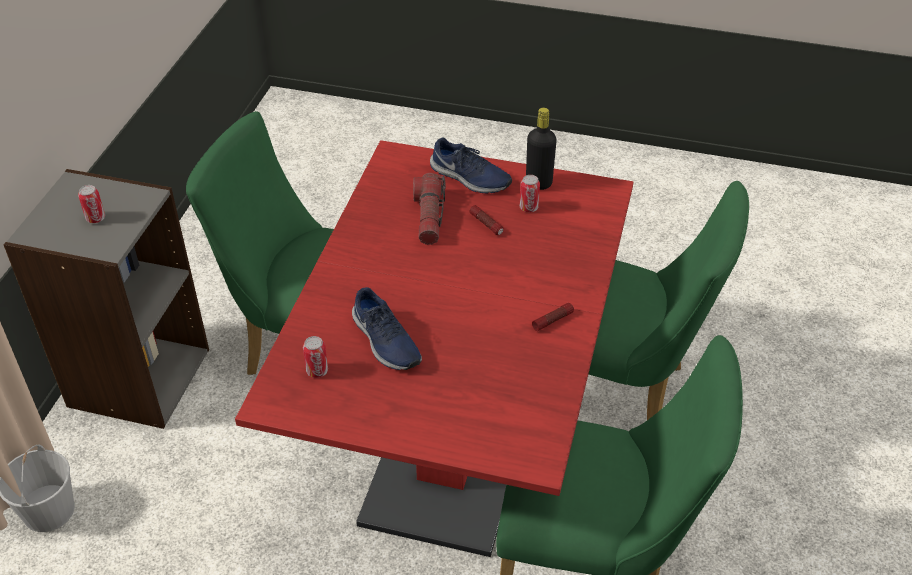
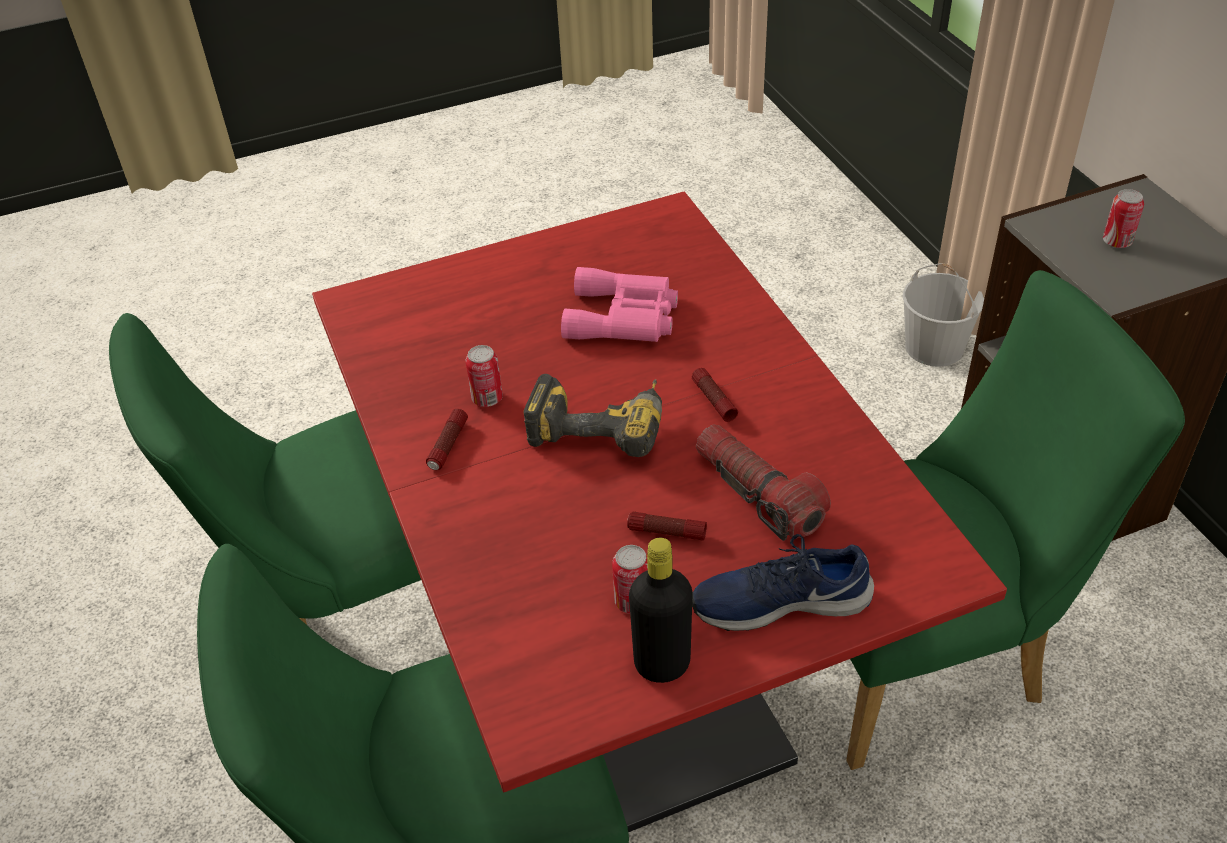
camera: 145 degrees right, 0 degrees up
can [303,336,328,378] -> can moved to [466,345,503,407]
blue shoe [352,287,422,370] -> pink binoculars [561,267,678,342]
none -> power drill [523,374,662,457]
none -> flashlight [692,368,738,422]

